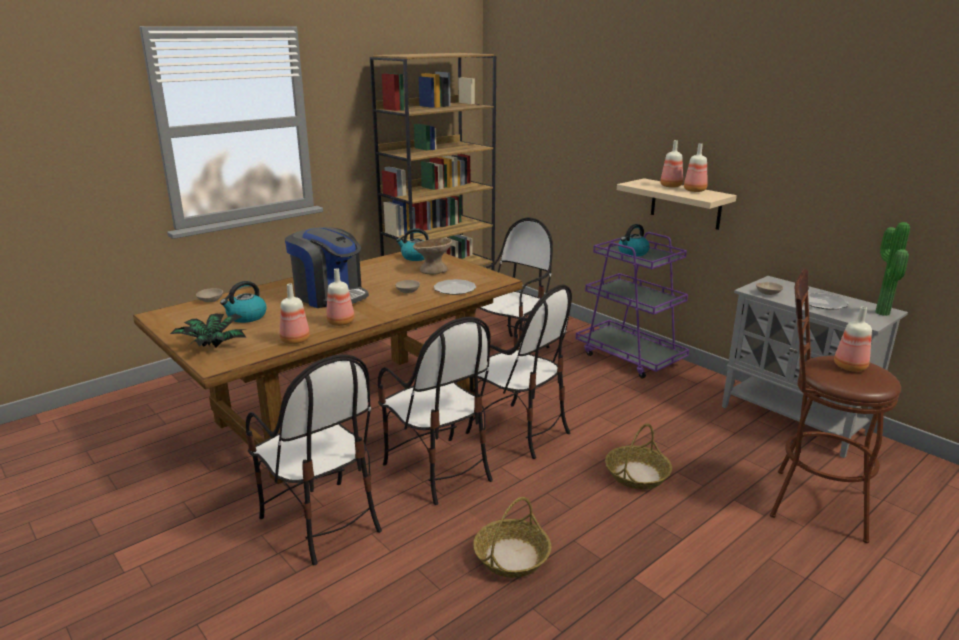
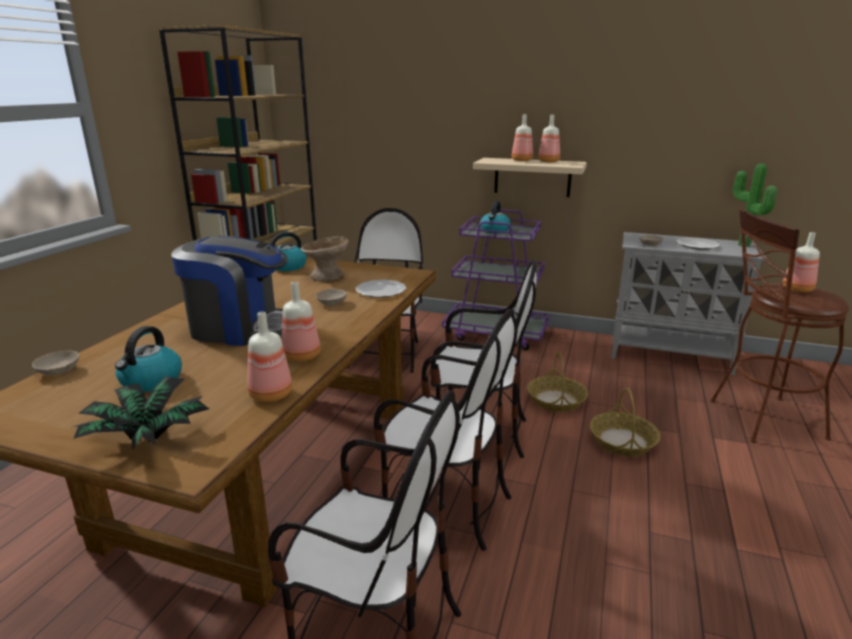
camera: 30 degrees left, 0 degrees up
basket [473,497,551,578] -> basket moved to [527,352,588,412]

